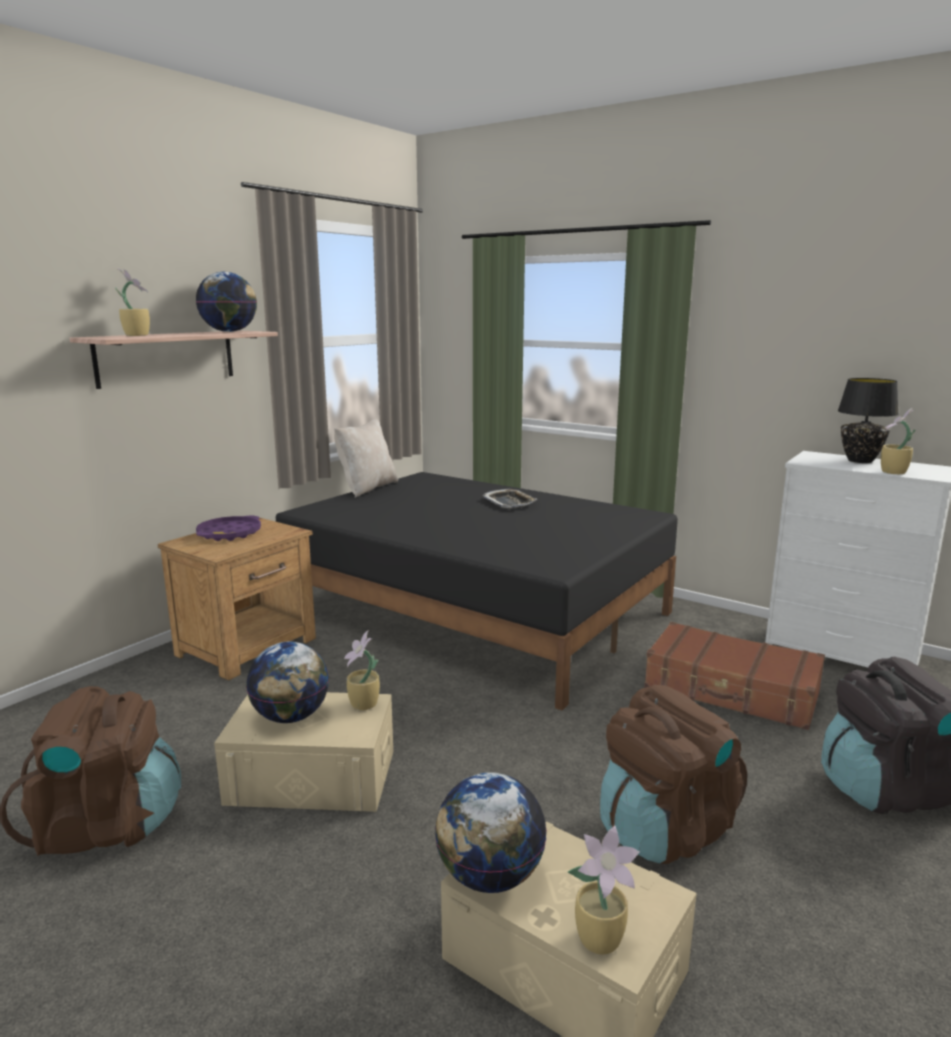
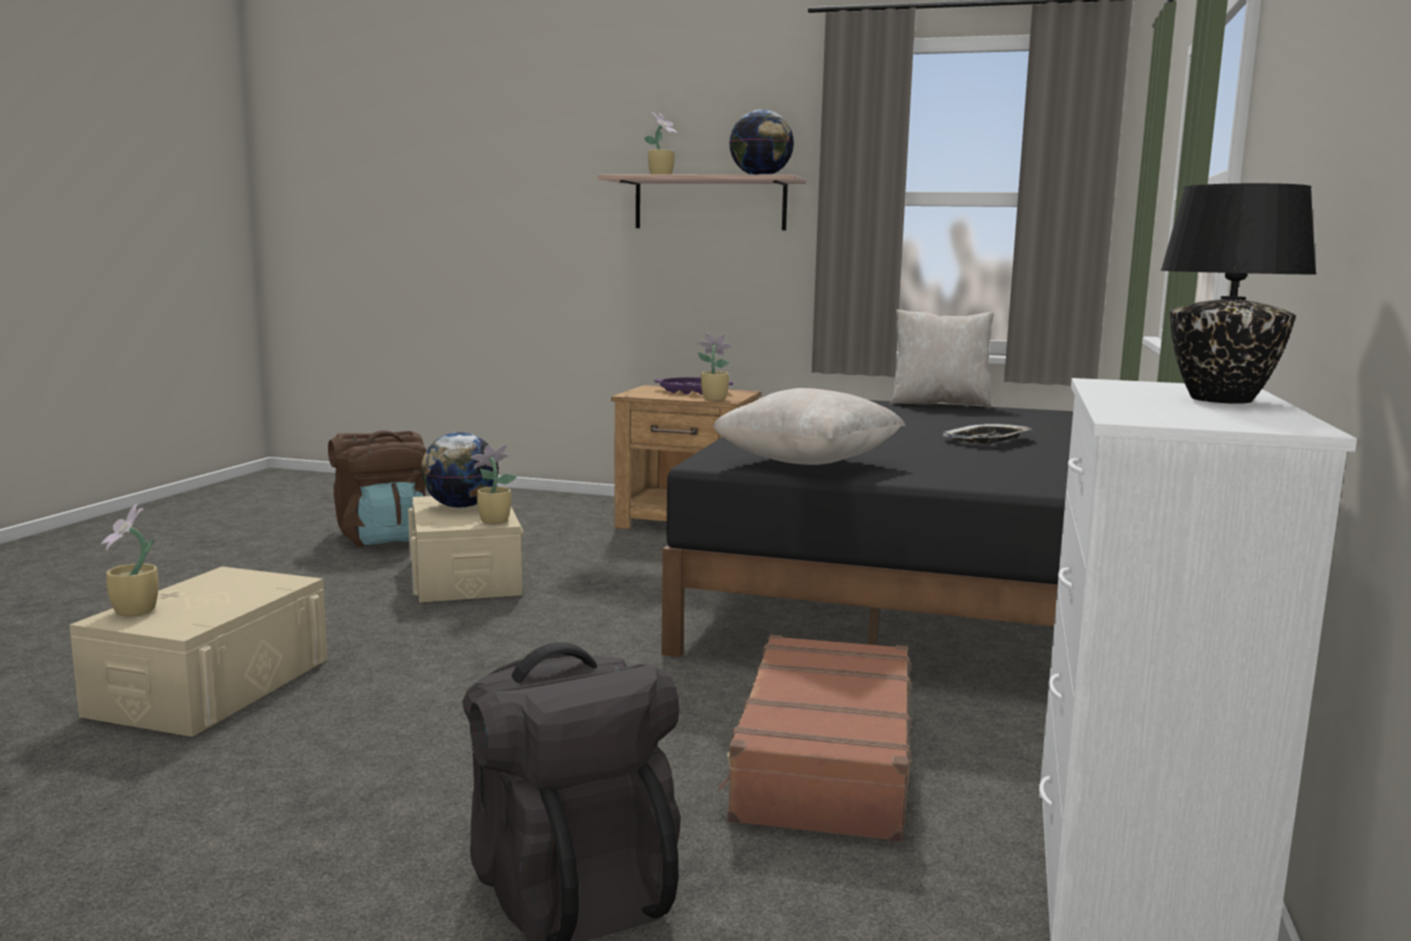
camera: 70 degrees right, 5 degrees down
globe [435,772,547,893] -> none
brown backpack [600,685,747,864] -> none
potted plant [881,408,916,474] -> potted plant moved to [697,333,733,401]
none -> beige pillow [713,388,906,465]

